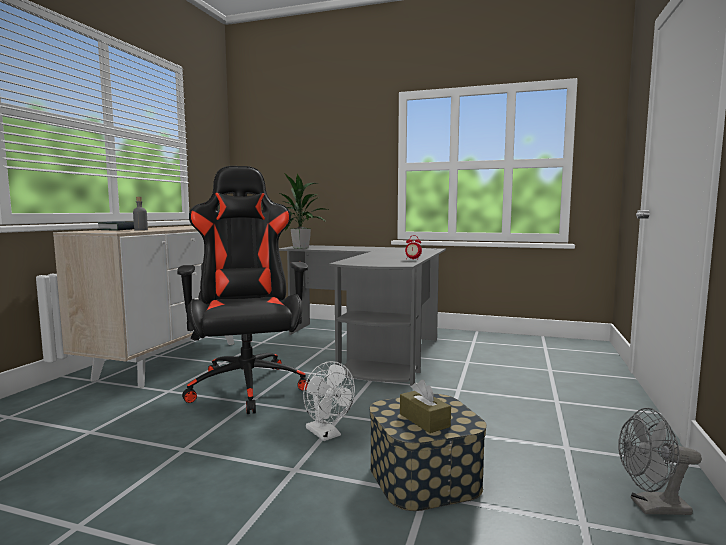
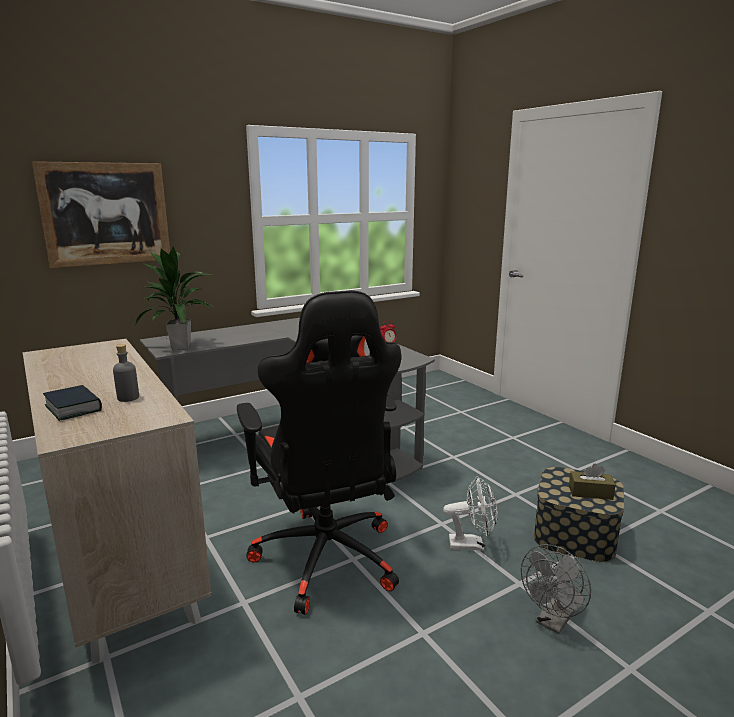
camera: 50 degrees left, 10 degrees up
black office chair [177,166,310,414] -> black office chair turned 135 degrees counterclockwise [237,290,401,615]
grey fan [618,408,702,515] -> grey fan moved to [521,544,591,634]
none -> picture [32,161,170,268]

